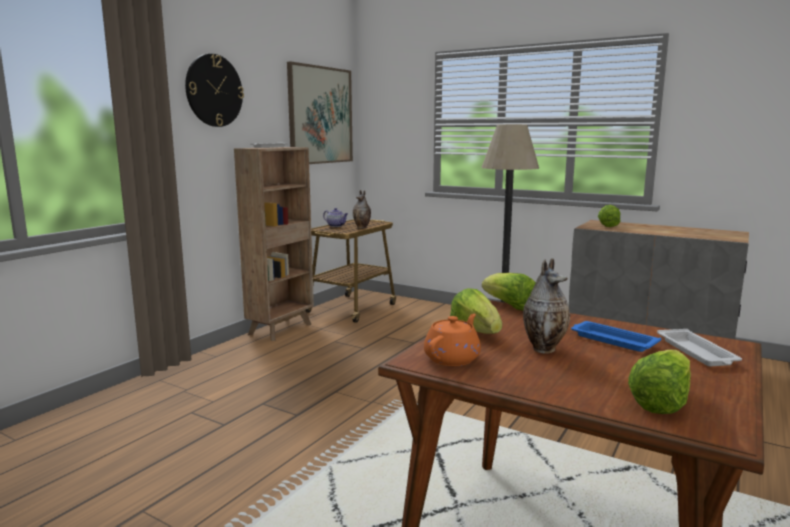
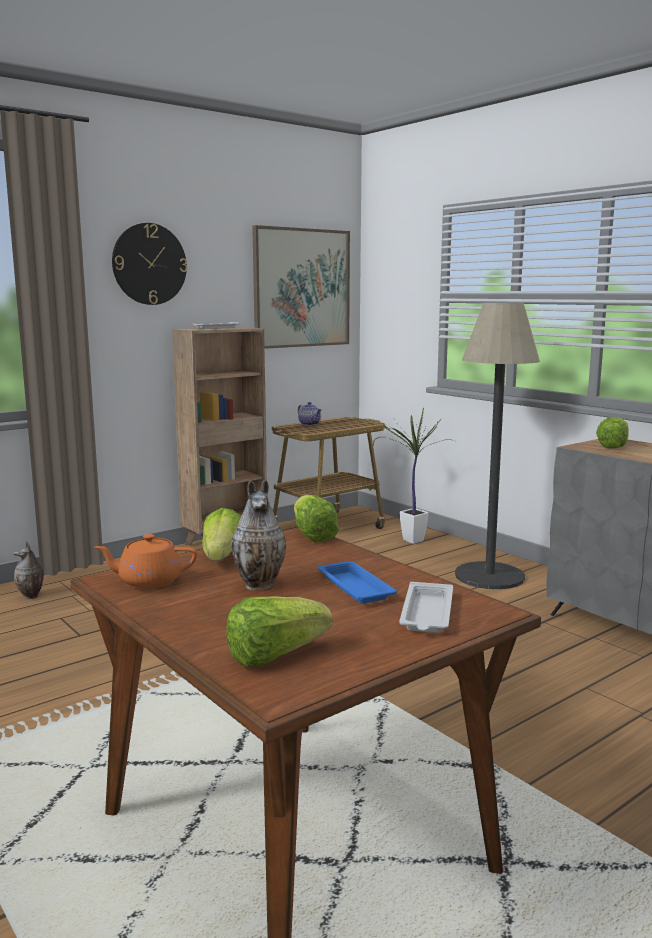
camera: 20 degrees right, 0 degrees up
vase [353,190,371,228] -> vase moved to [13,541,44,599]
orange teapot [424,314,481,366] -> orange teapot turned 150 degrees counterclockwise [94,534,197,589]
none -> potted plant [373,407,454,544]

